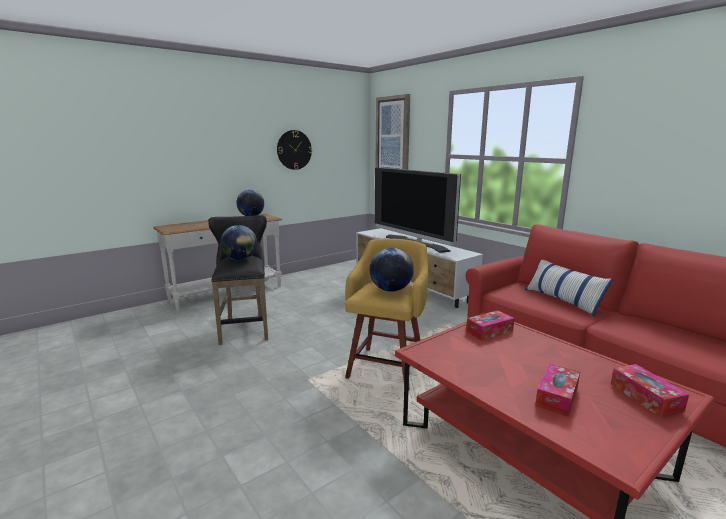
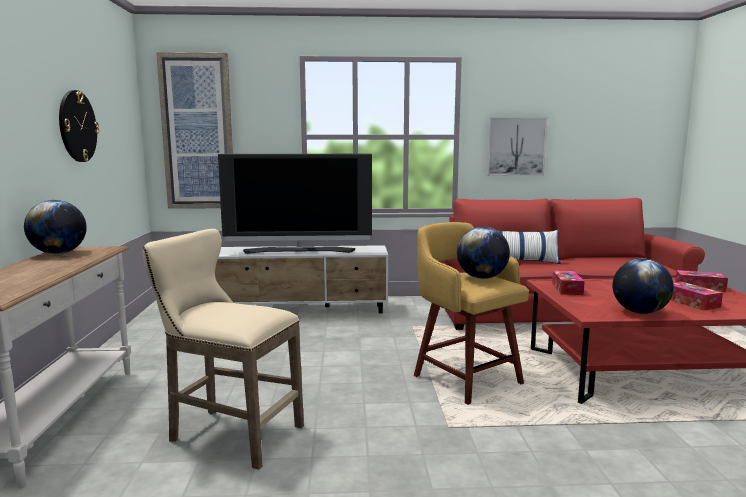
camera: 55 degrees left, 5 degrees down
black stool [208,215,268,345] -> beige stool [143,229,304,470]
globe [220,225,257,261] -> globe moved to [612,259,674,314]
none -> picture [487,117,547,176]

